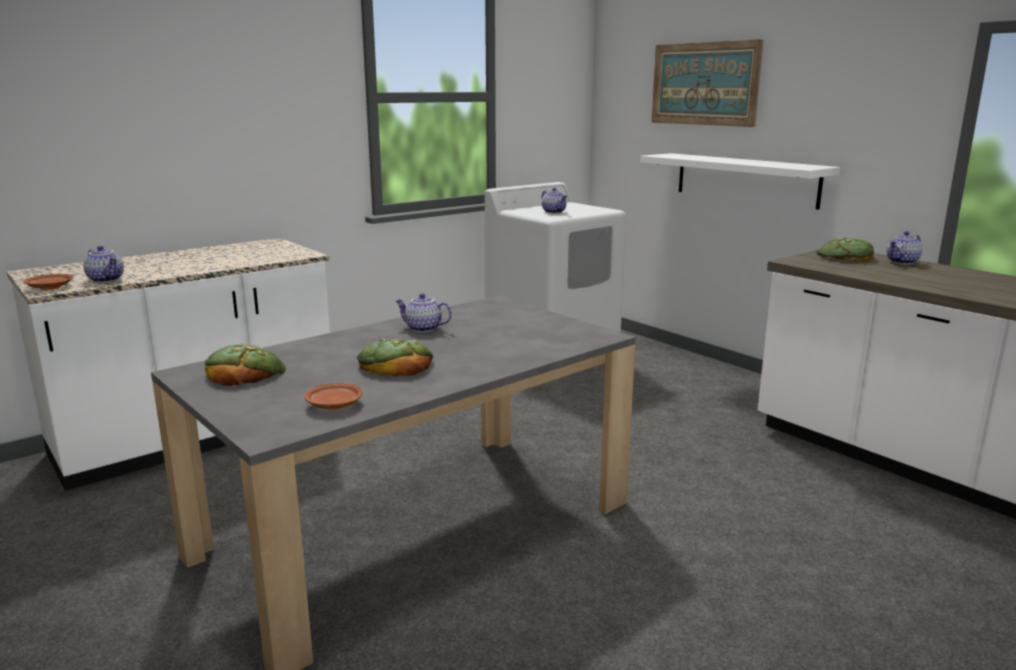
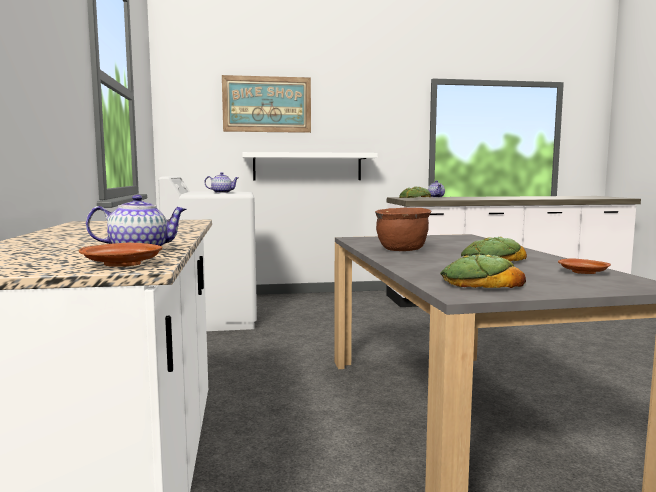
camera: 60 degrees left, 10 degrees down
teapot [395,293,452,332] -> brown cooking pot [375,207,431,251]

